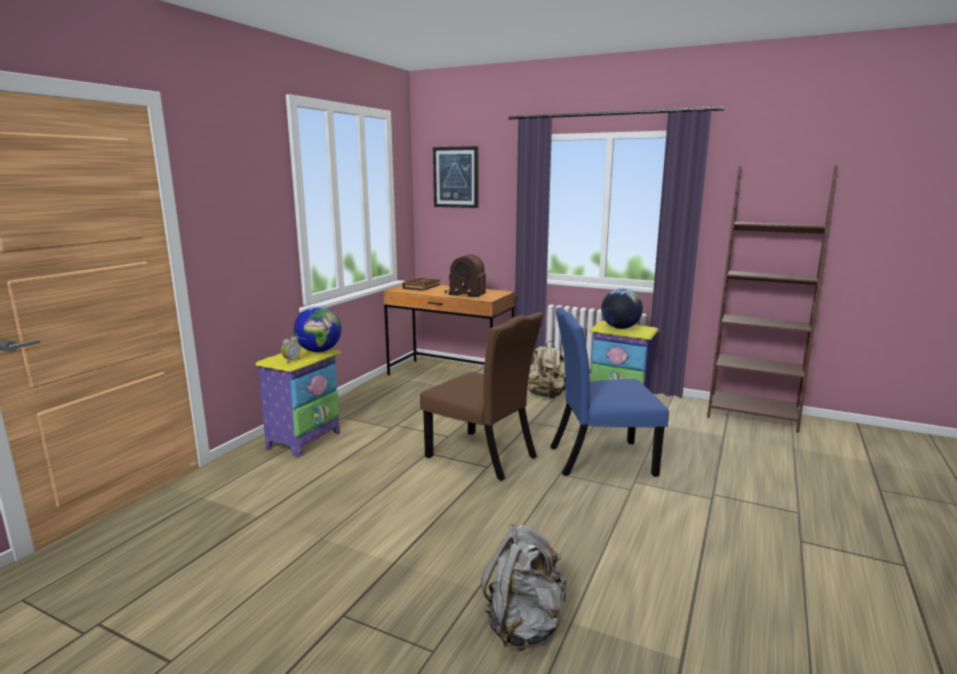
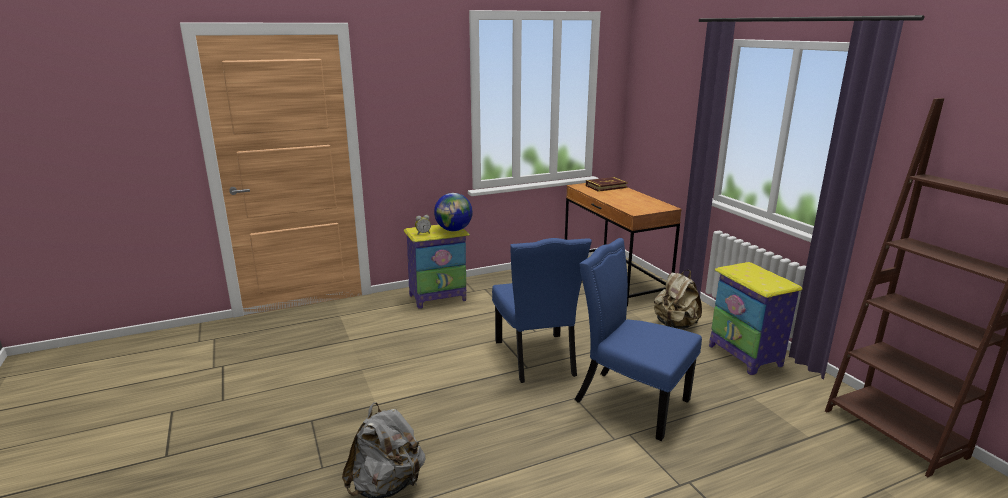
camera: 40 degrees right, 5 degrees up
brown chair [420,312,543,481] -> blue chair [492,238,592,383]
picture [433,146,478,208] -> none
radio [444,254,486,297] -> none
globe [601,289,643,329] -> none

